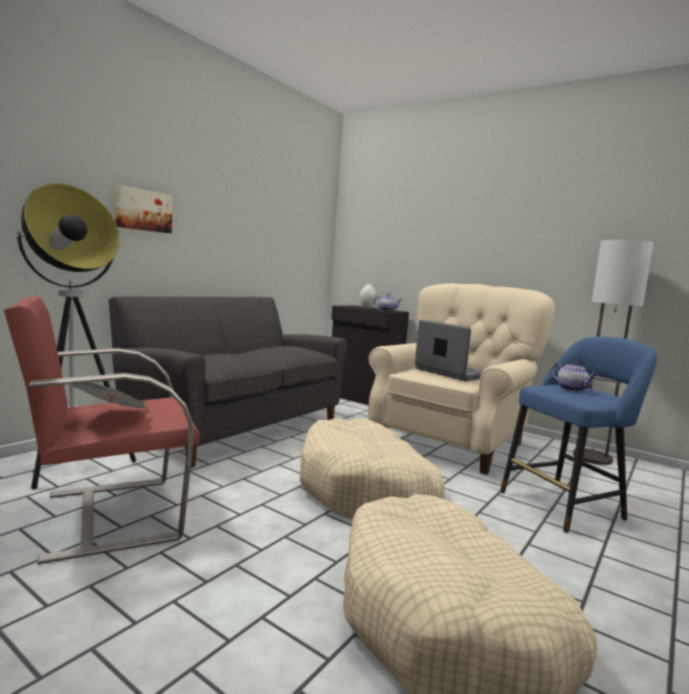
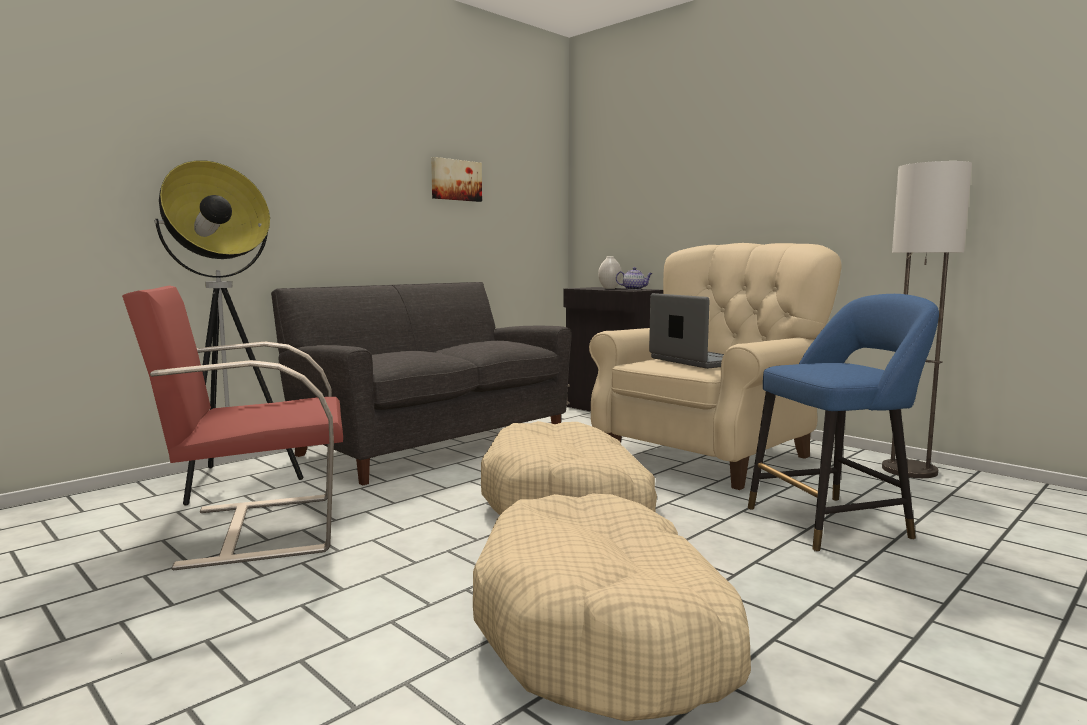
camera: 10 degrees right, 0 degrees up
newspaper [69,383,149,409] -> none
picture [116,185,173,233] -> picture moved to [431,157,482,202]
teapot [551,361,598,392] -> none

